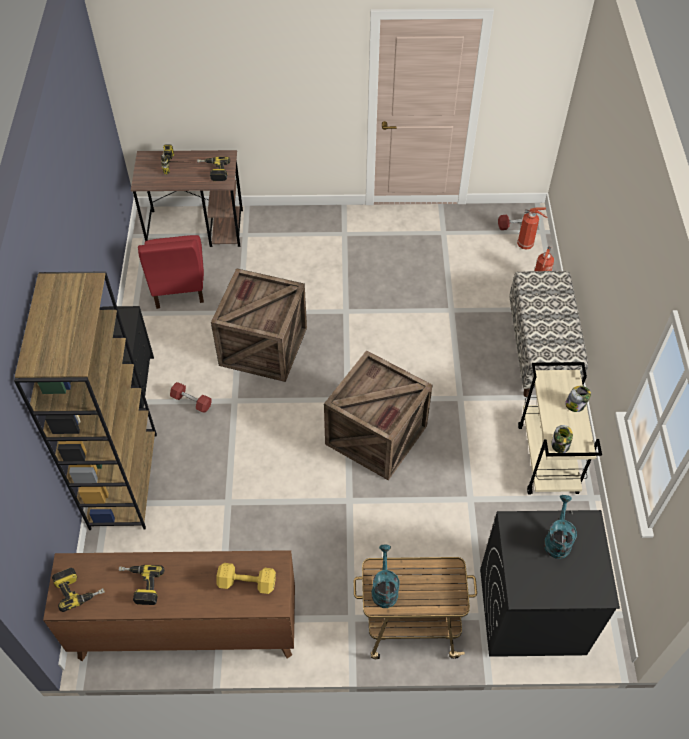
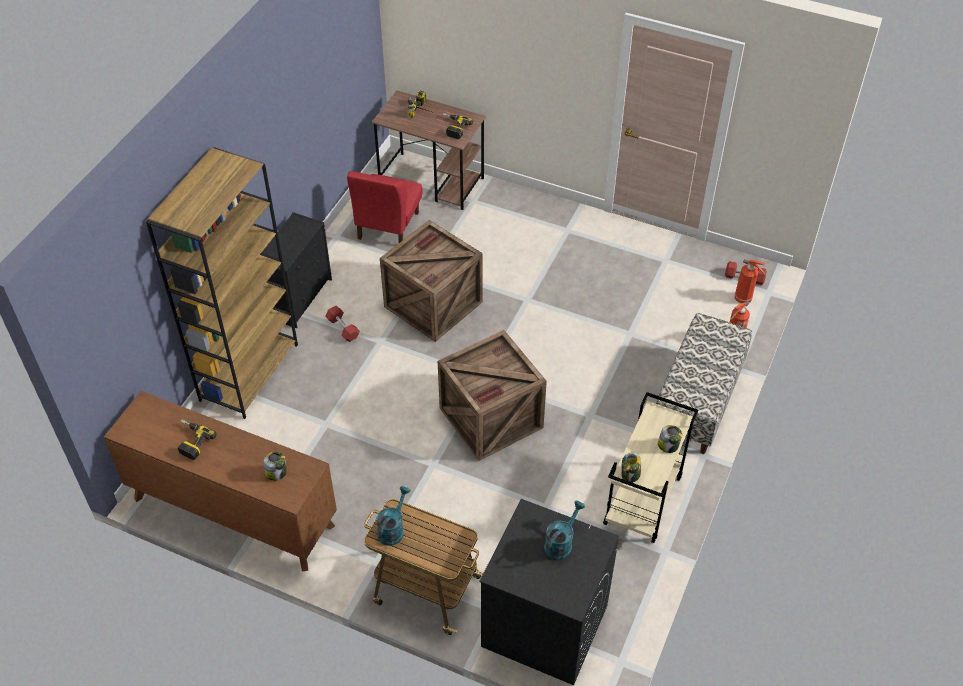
camera: 25 degrees right, 5 degrees down
power drill [52,568,105,612] -> none
yellow dumbbell [216,563,276,594] -> jar [264,452,287,481]

